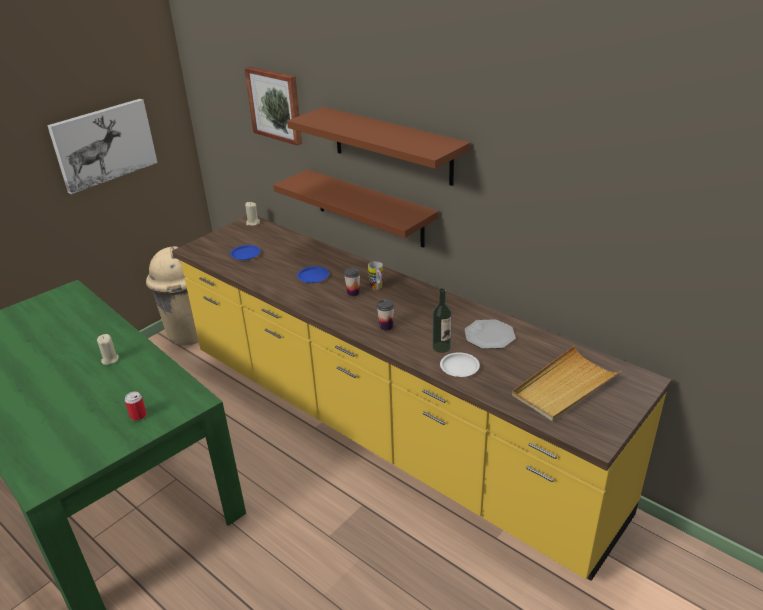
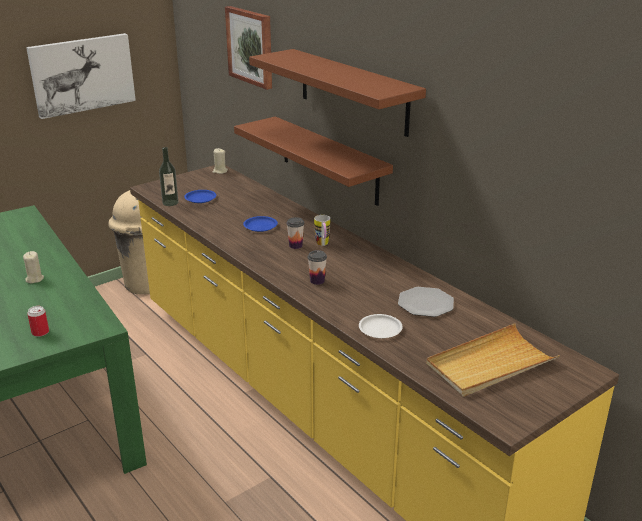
camera: 10 degrees right, 5 degrees down
bottle [432,288,452,353] -> bottle moved to [159,147,179,206]

